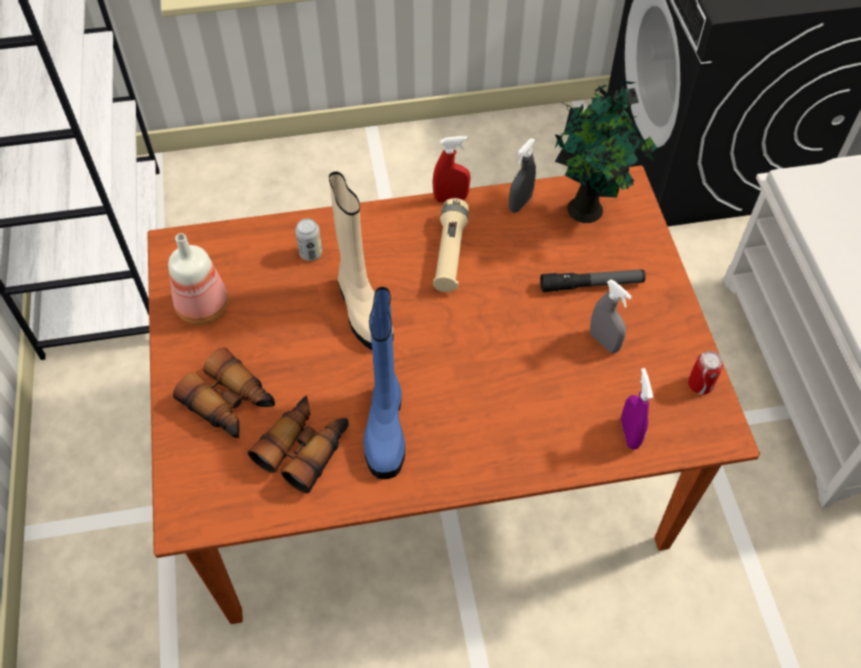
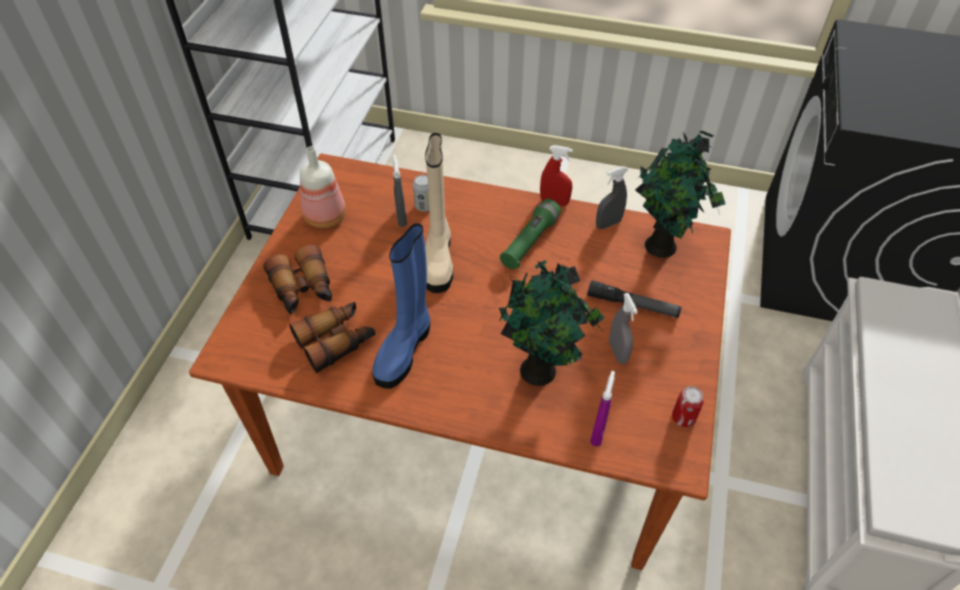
camera: 25 degrees right, 5 degrees down
beige flashlight [433,198,469,292] -> green flashlight [500,199,561,269]
none -> grey spray bottle [393,154,407,227]
none -> potted plant [499,260,604,386]

